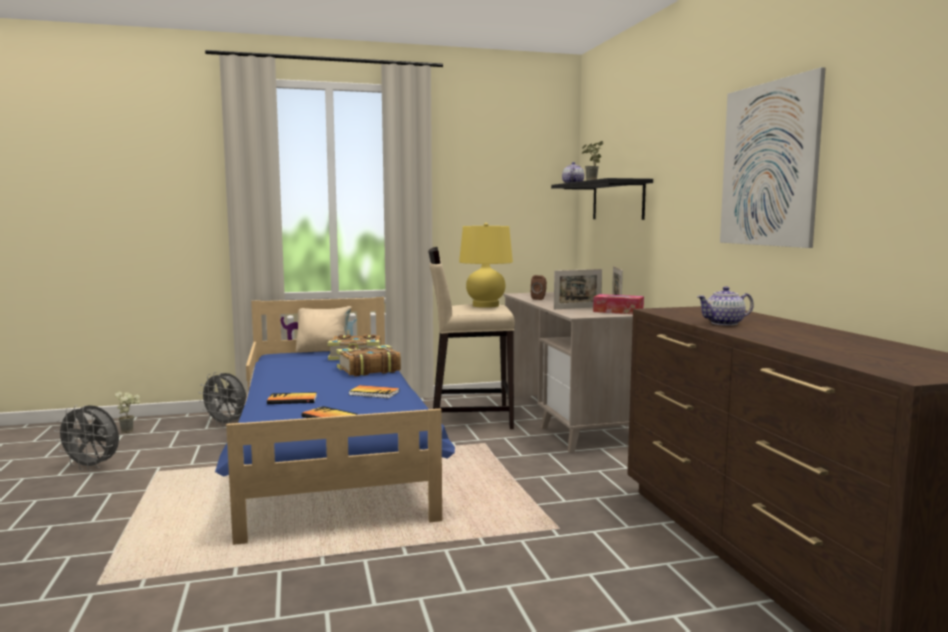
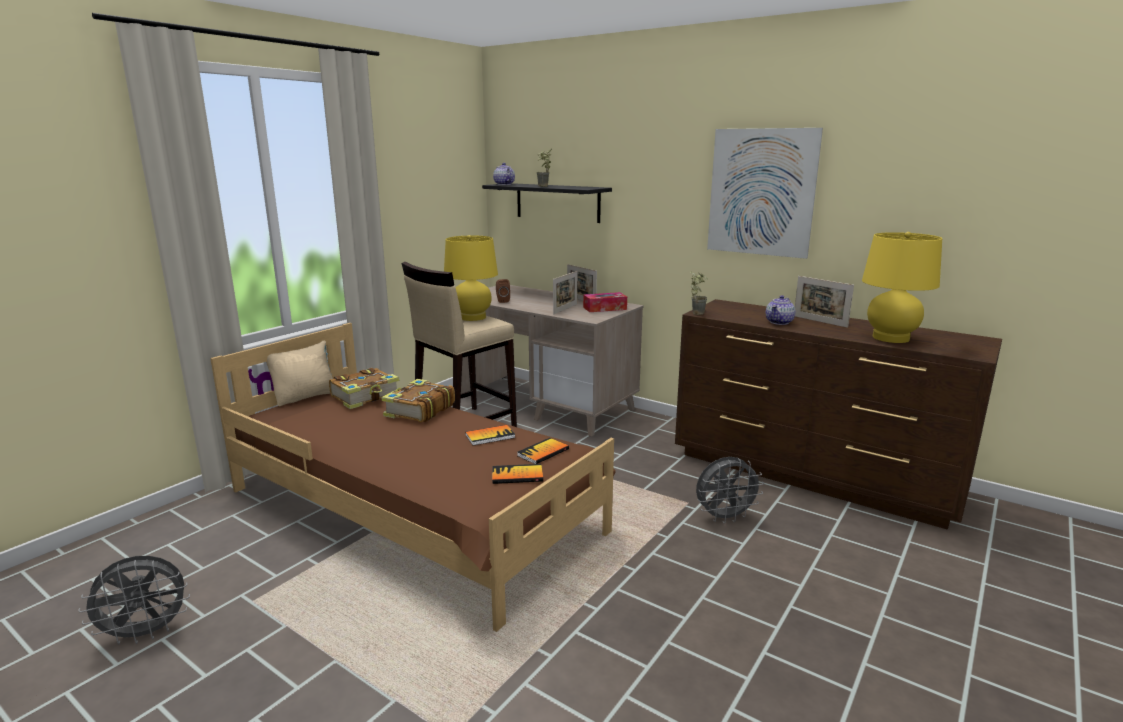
camera: 40 degrees left, 10 degrees up
potted plant [115,391,140,433] -> potted plant moved to [690,272,708,315]
grey fan [199,372,247,427] -> grey fan moved to [696,457,764,524]
blue bed [215,297,455,545] -> brown bed [210,323,616,632]
book [267,392,317,404] -> book moved to [517,438,569,464]
none -> picture frame [795,276,854,328]
none -> yellow table lamp [862,232,942,343]

